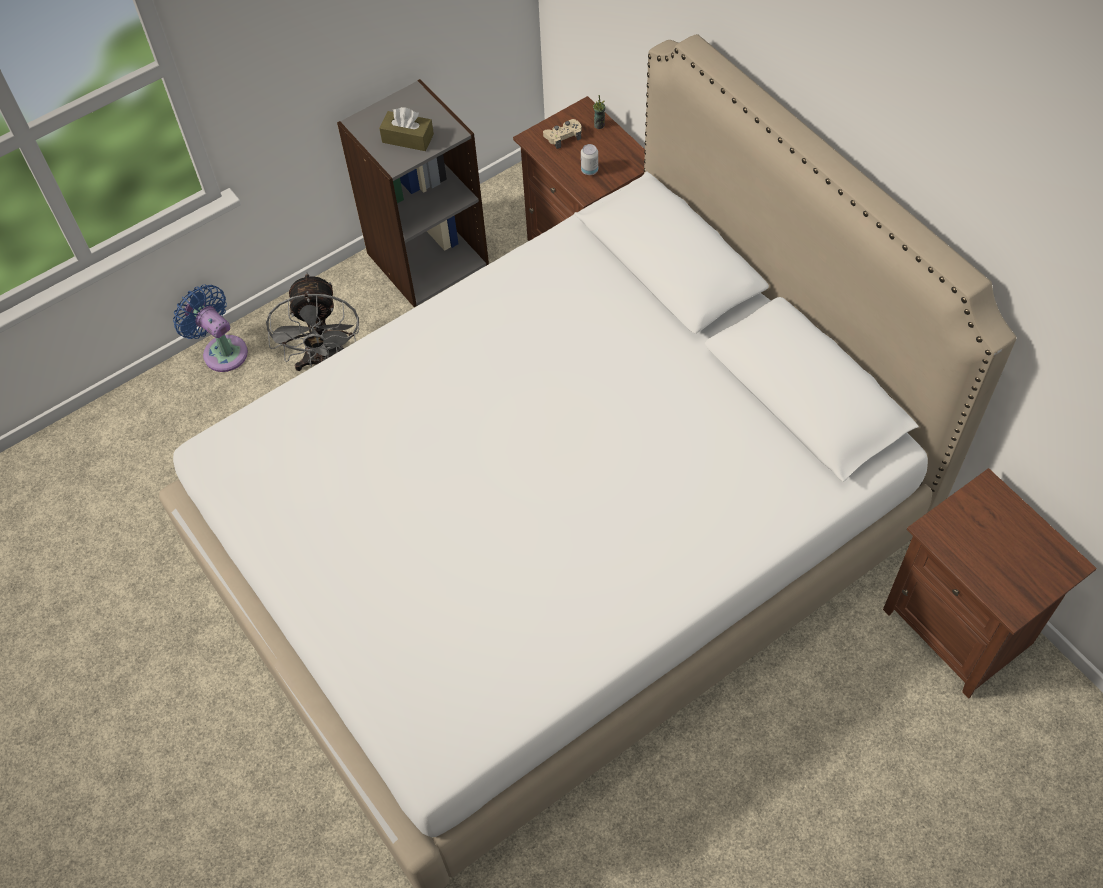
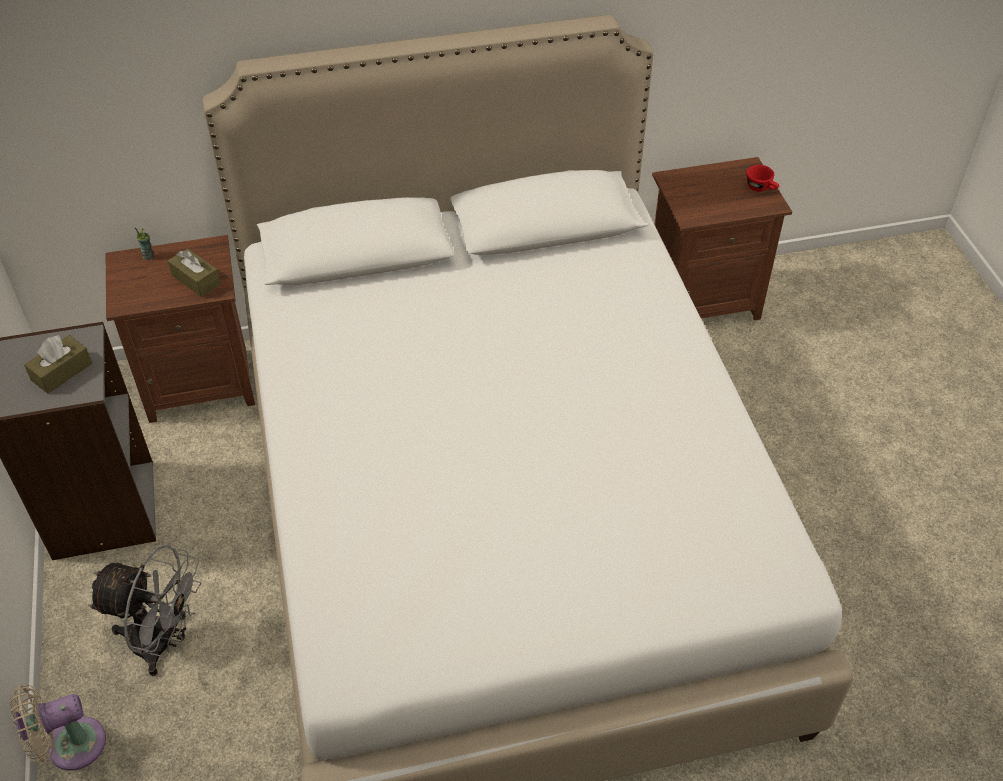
camera: 70 degrees left, 10 degrees down
blue fan [173,284,248,372] -> beige fan [10,684,106,771]
beige game controller [543,119,582,149] -> none
can [581,144,598,175] -> brown tissue box [168,248,221,297]
none -> red cup [746,165,779,192]

